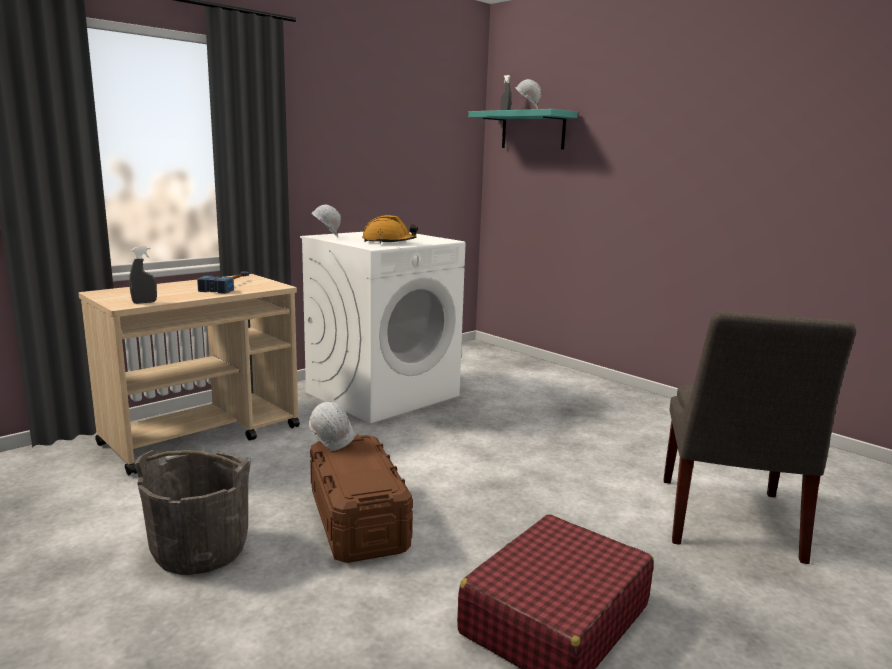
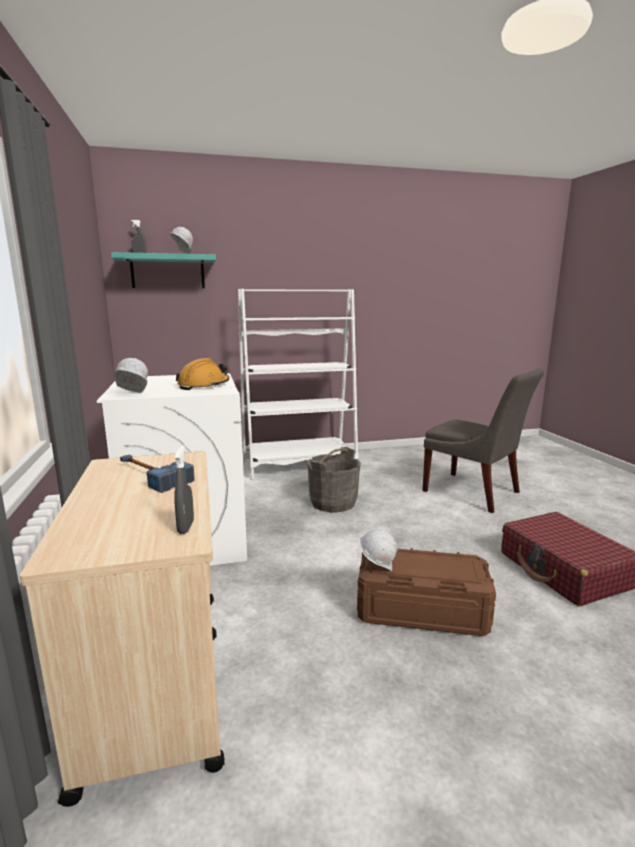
camera: 60 degrees left, 0 degrees up
grey bucket [134,450,251,575] -> grey bucket moved to [307,447,361,513]
none -> white bookcase [238,289,358,479]

